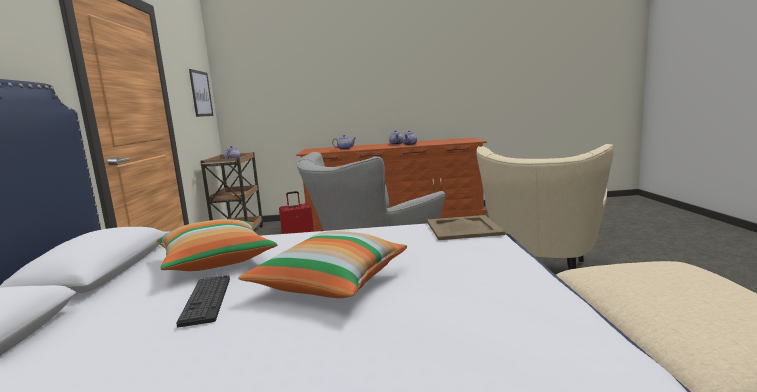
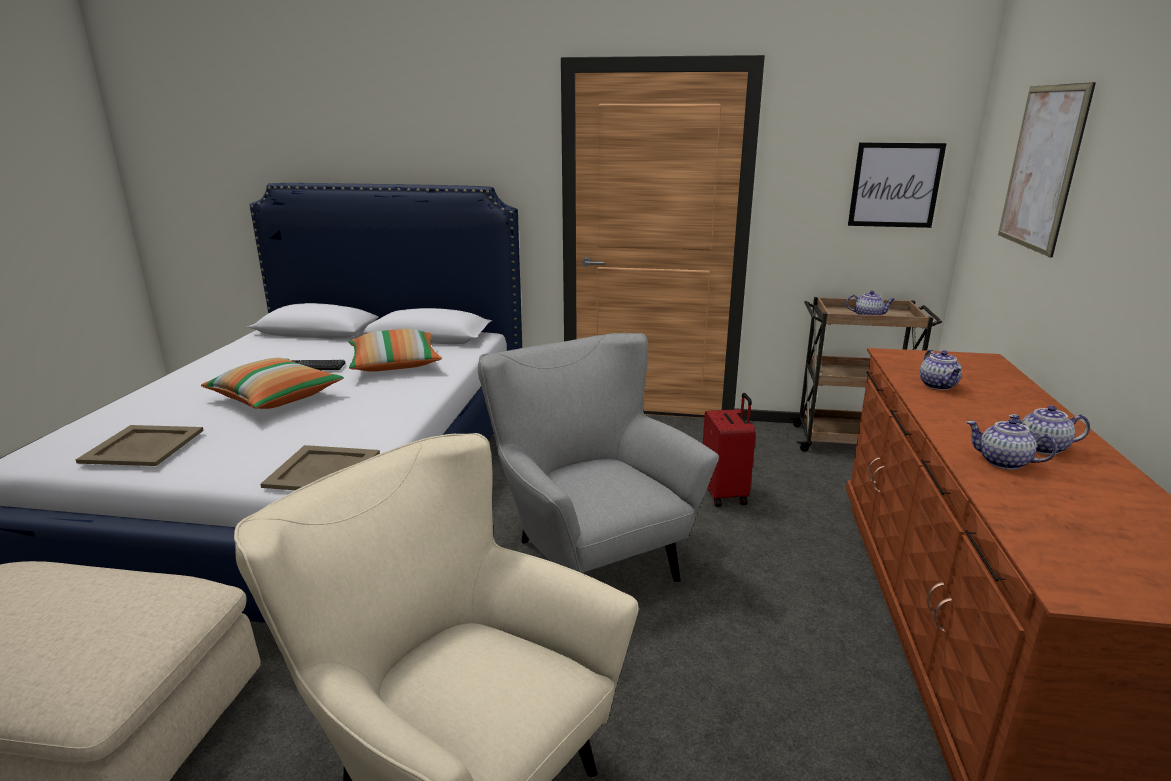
camera: 100 degrees right, 10 degrees up
none -> beige tray [76,425,204,466]
none -> picture [998,82,1096,258]

